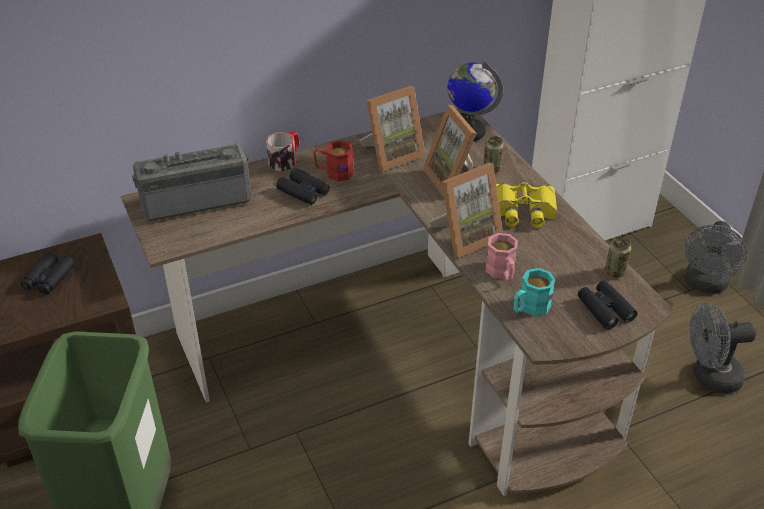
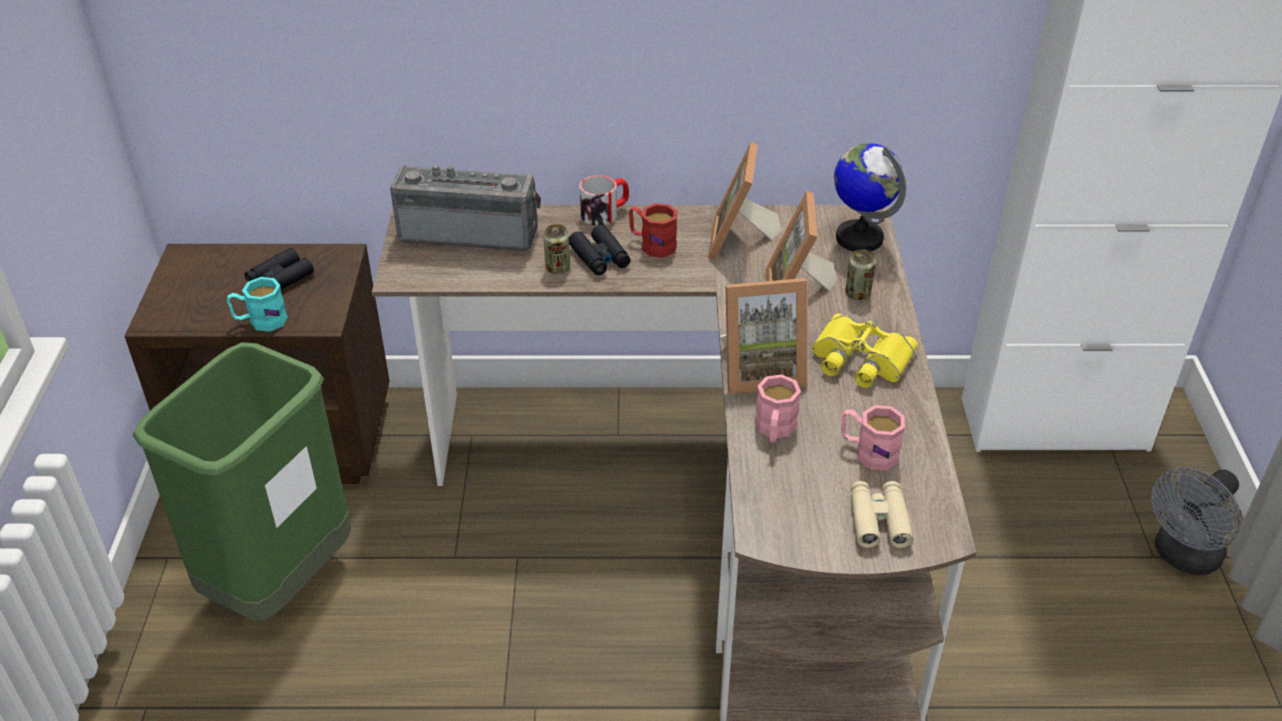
camera: 25 degrees right, 0 degrees up
picture frame [359,86,425,172] -> picture frame turned 105 degrees clockwise [708,142,781,260]
turquoise mug [514,268,555,316] -> turquoise mug moved to [227,277,288,332]
black binoculars [578,281,637,330] -> beige binoculars [850,481,913,548]
can [605,237,631,278] -> can moved to [543,224,570,274]
grey fan [689,302,756,393] -> none
none -> pink mug [841,405,905,470]

